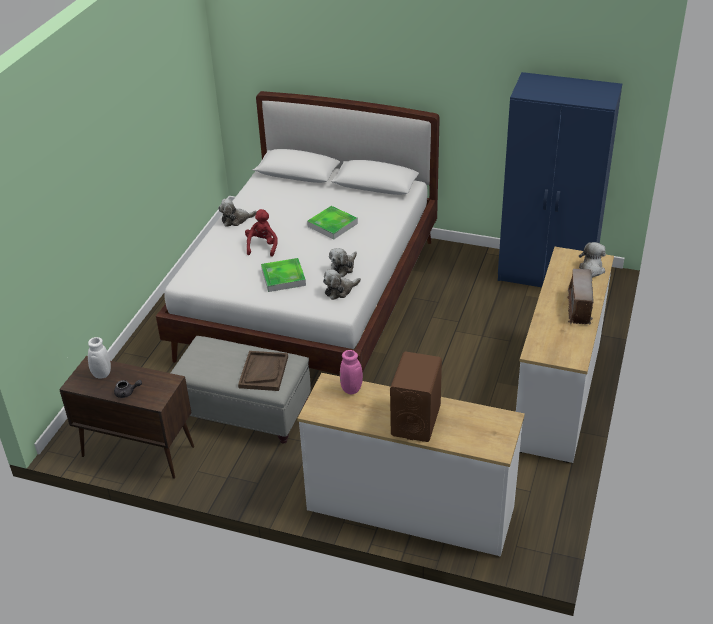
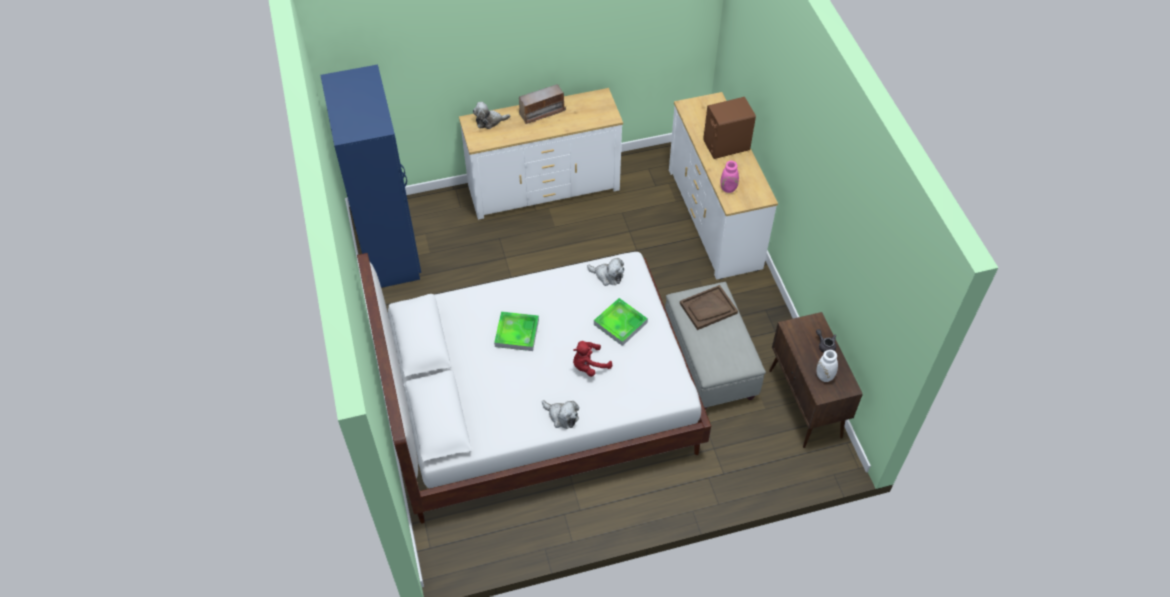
camera: 125 degrees left, 15 degrees up
plush toy [329,248,357,277] -> none

